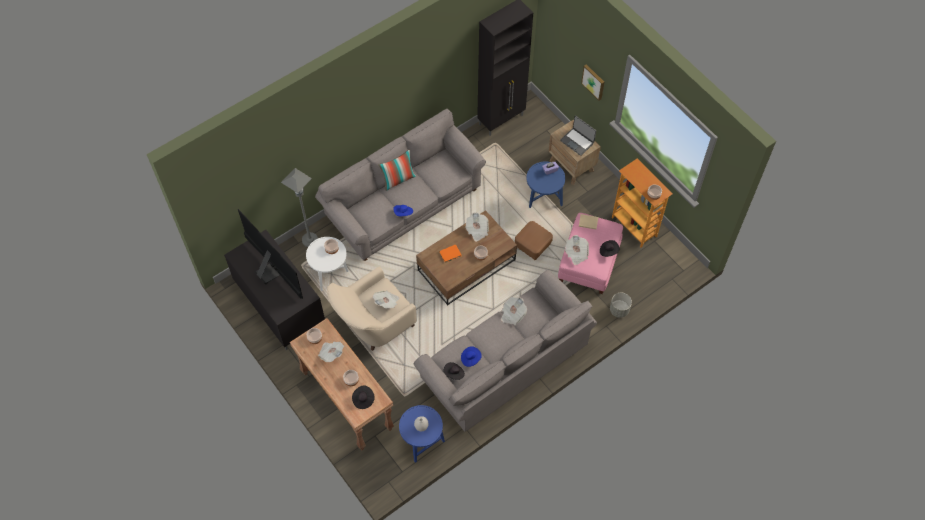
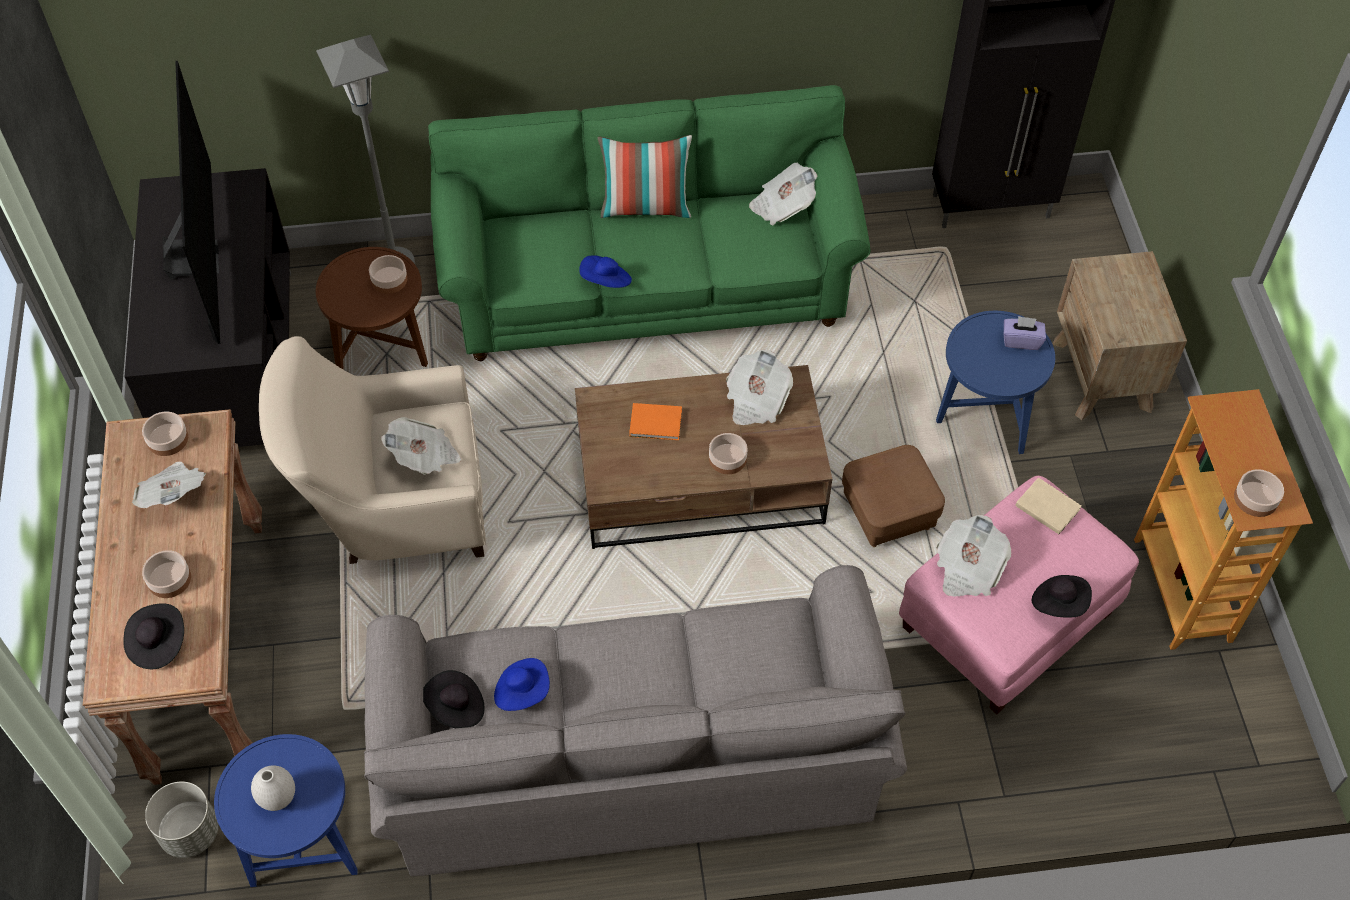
camera: 30 degrees right, 5 degrees down
white side table [306,237,348,291] -> brown side table [316,247,428,370]
grey sofa [315,109,486,261] -> green sofa [428,85,871,361]
newspaper [501,297,527,325] -> newspaper moved to [749,163,818,226]
laptop [560,115,596,156] -> none
picture [581,64,604,100] -> none
grey planter [610,293,632,318] -> grey planter moved to [145,782,219,858]

